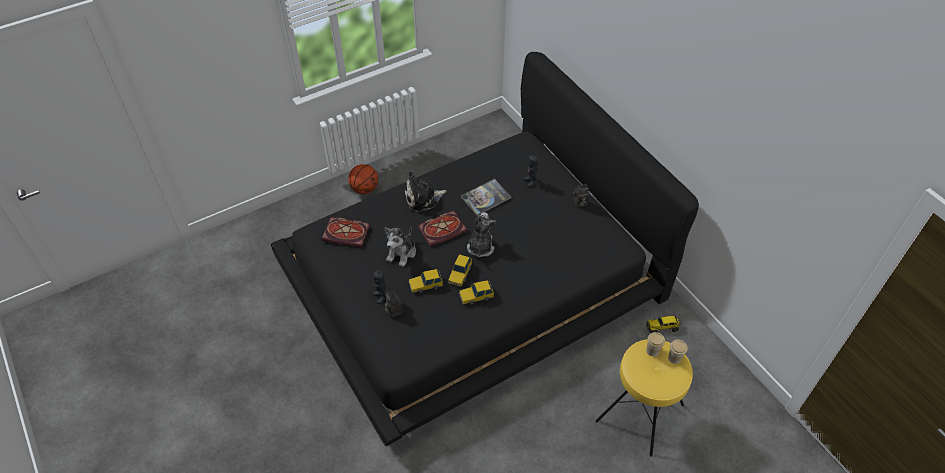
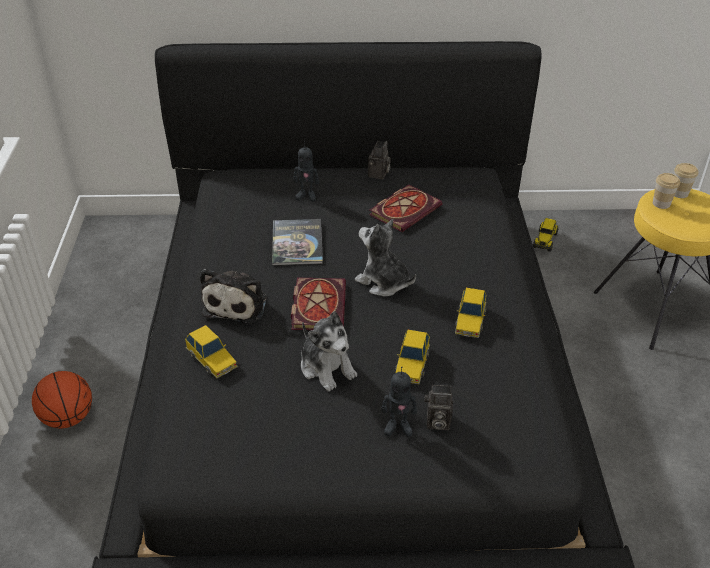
camera: 60 degrees left, 10 degrees down
book [321,217,370,247] -> book moved to [369,185,442,232]
toy car [448,254,472,287] -> toy car moved to [185,325,238,378]

